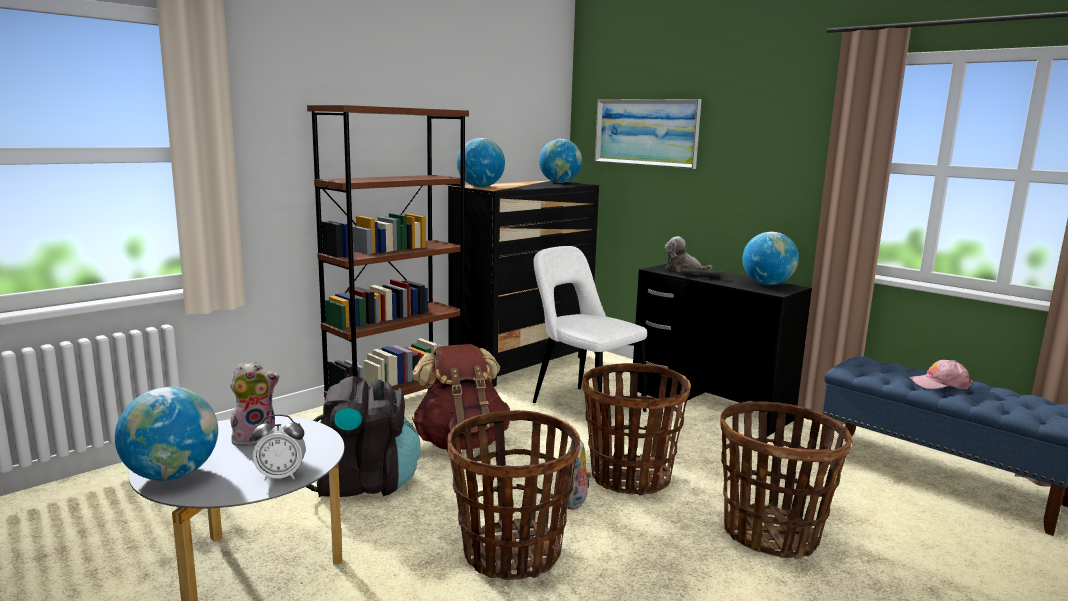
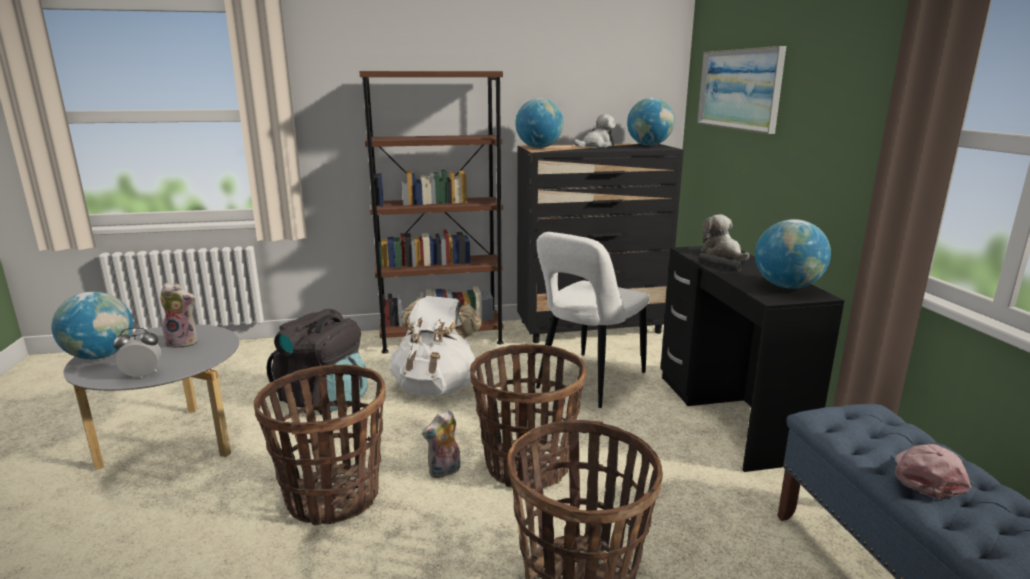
camera: 35 degrees right, 5 degrees up
alarm clock [252,414,306,481] -> alarm clock turned 135 degrees clockwise [113,327,161,378]
brown backpack [412,344,510,450] -> white backpack [390,296,481,396]
white chair [533,246,647,413] -> white chair turned 135 degrees counterclockwise [536,232,649,408]
pink cap [908,360,973,389] -> pink cap turned 75 degrees clockwise [895,444,971,499]
none -> plush toy [574,114,616,147]

